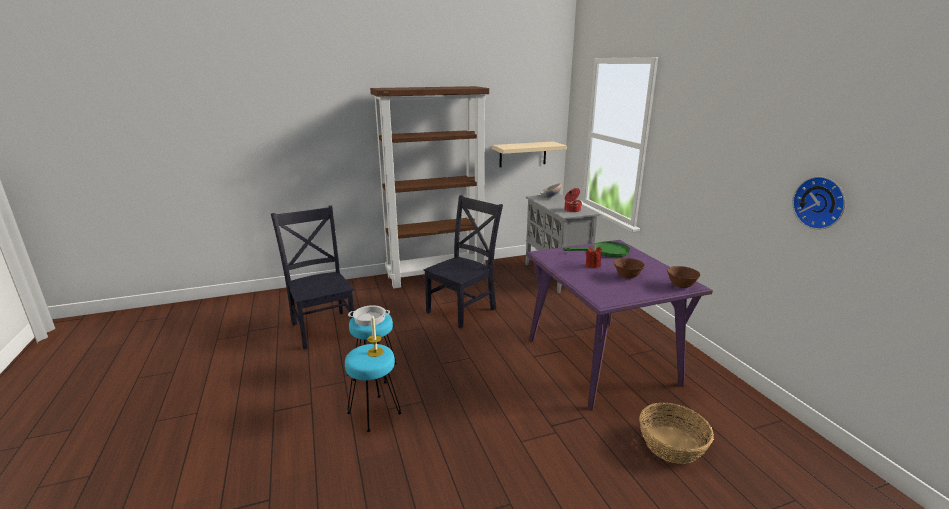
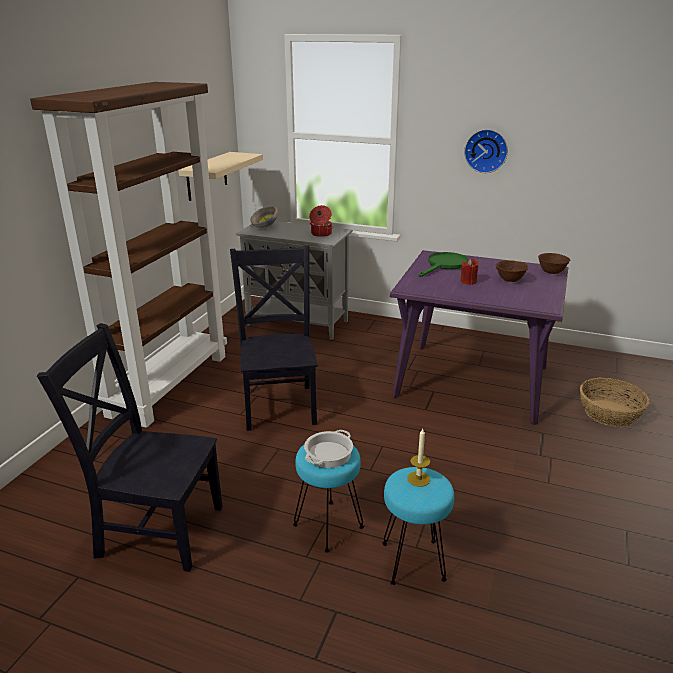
camera: 50 degrees left, 5 degrees up
wall clock [792,177,845,230] -> wall clock moved to [464,129,508,173]

